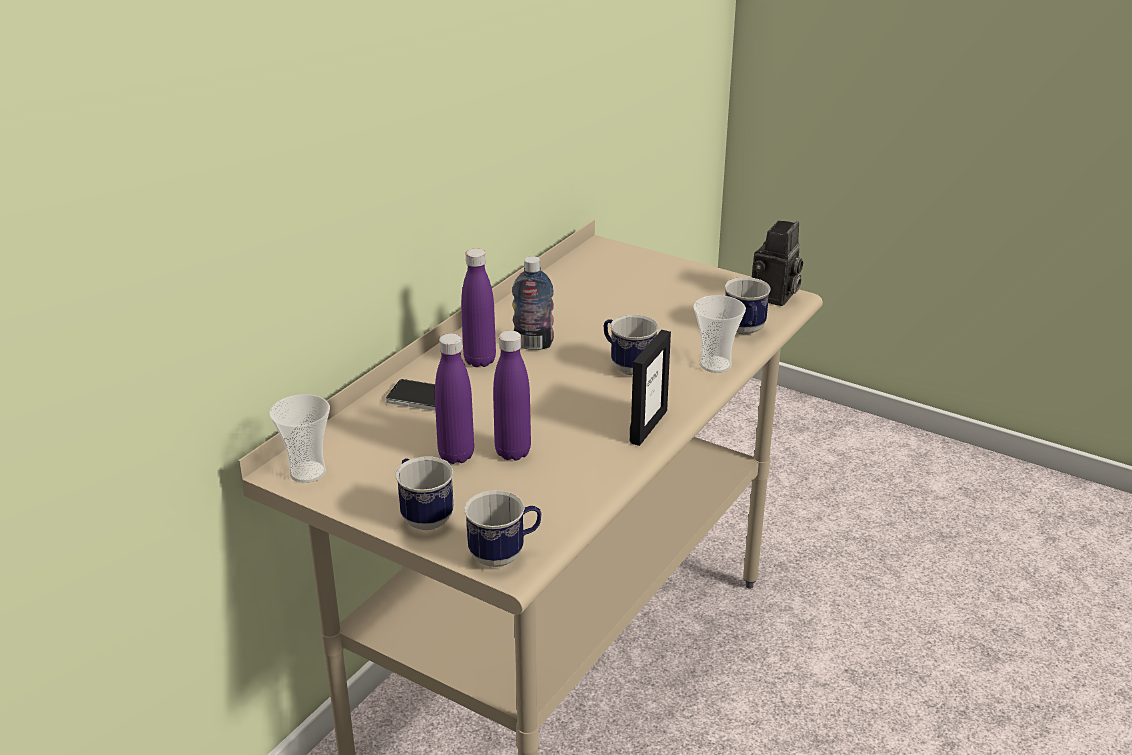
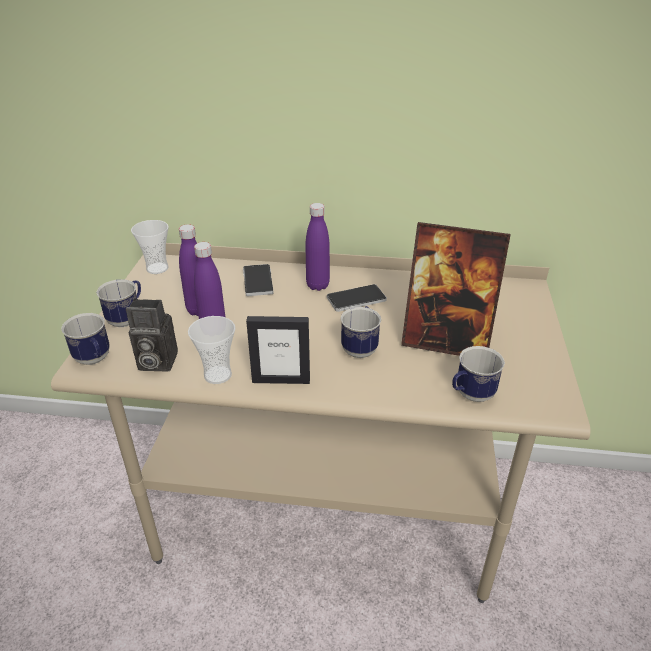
camera: 65 degrees right, 5 degrees up
bottle [512,256,554,350] -> phone [327,284,387,312]
cup [693,295,746,373] -> cup moved to [188,316,235,384]
camera [751,220,803,306] -> camera moved to [126,299,178,372]
none -> picture frame [401,222,510,356]

